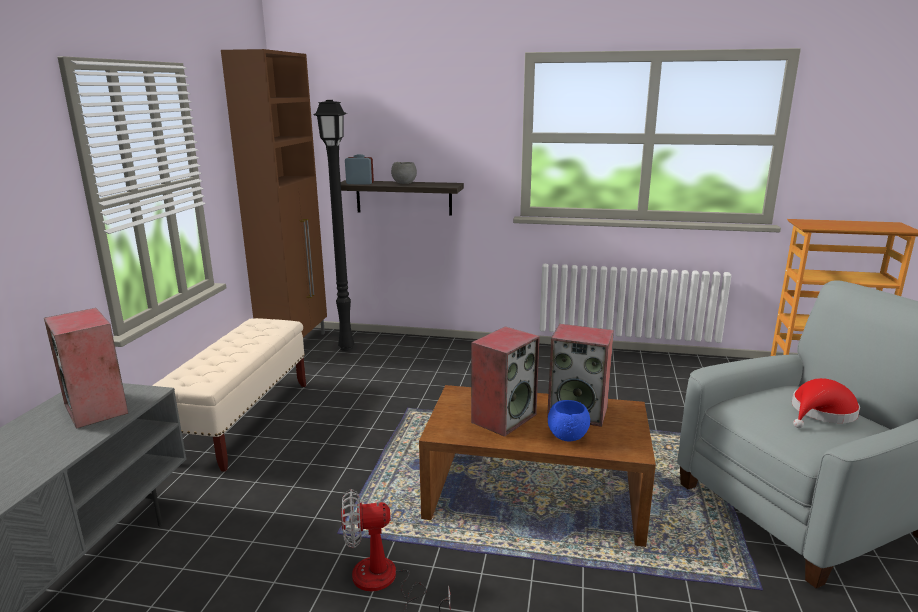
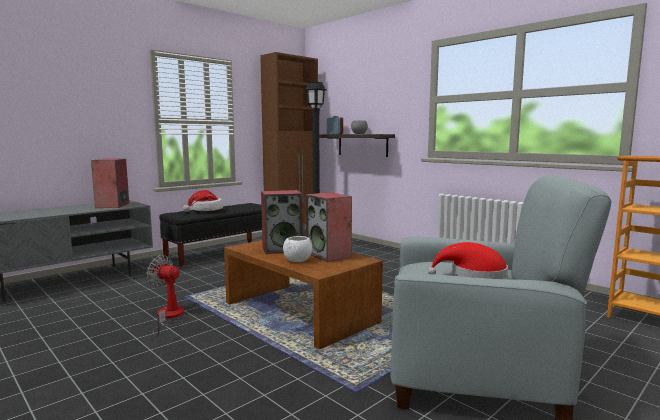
camera: 35 degrees right, 10 degrees down
beige bench [152,318,306,472] -> black bench [159,203,262,267]
blue bowl [548,400,590,441] -> white bowl [283,236,312,262]
none -> hat [183,190,223,212]

